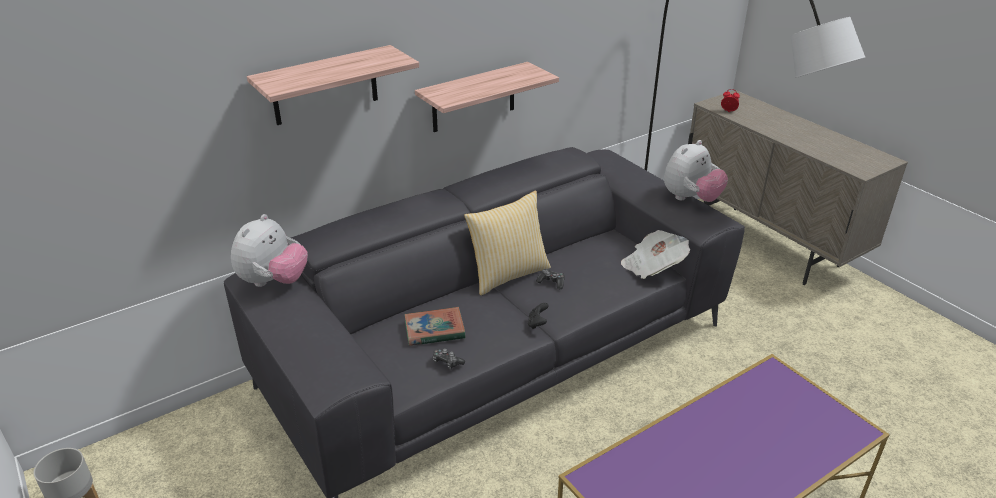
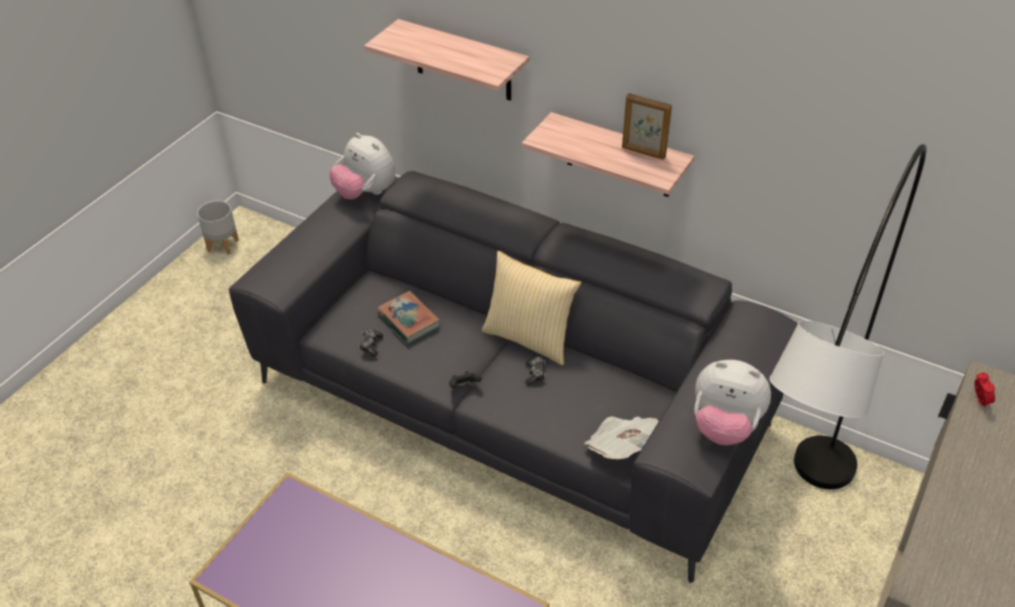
camera: 65 degrees right, 10 degrees up
plush toy [231,214,308,287] -> plush toy turned 45 degrees clockwise [329,133,396,200]
none -> picture frame [622,93,672,160]

